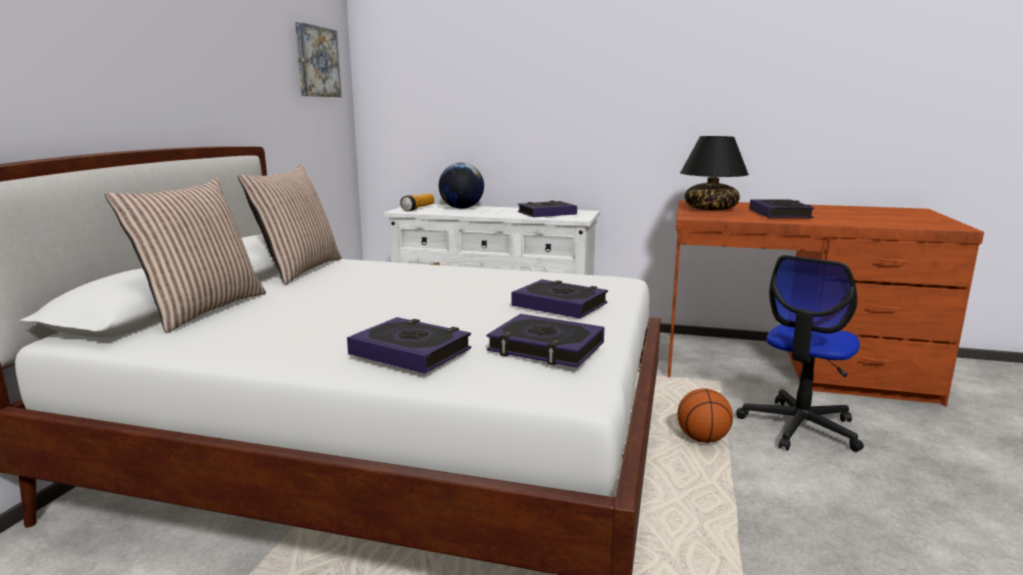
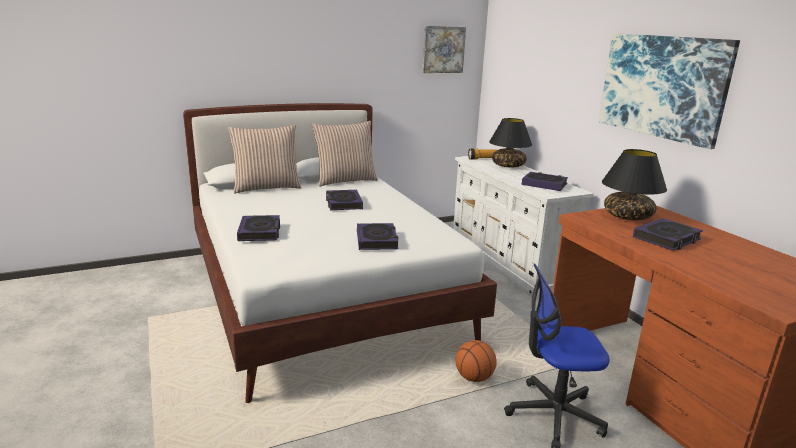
camera: 50 degrees right, 5 degrees up
globe [439,163,484,209] -> black table lamp [489,118,532,167]
book [487,314,604,367] -> book moved to [326,190,363,210]
none -> picture [599,33,740,149]

